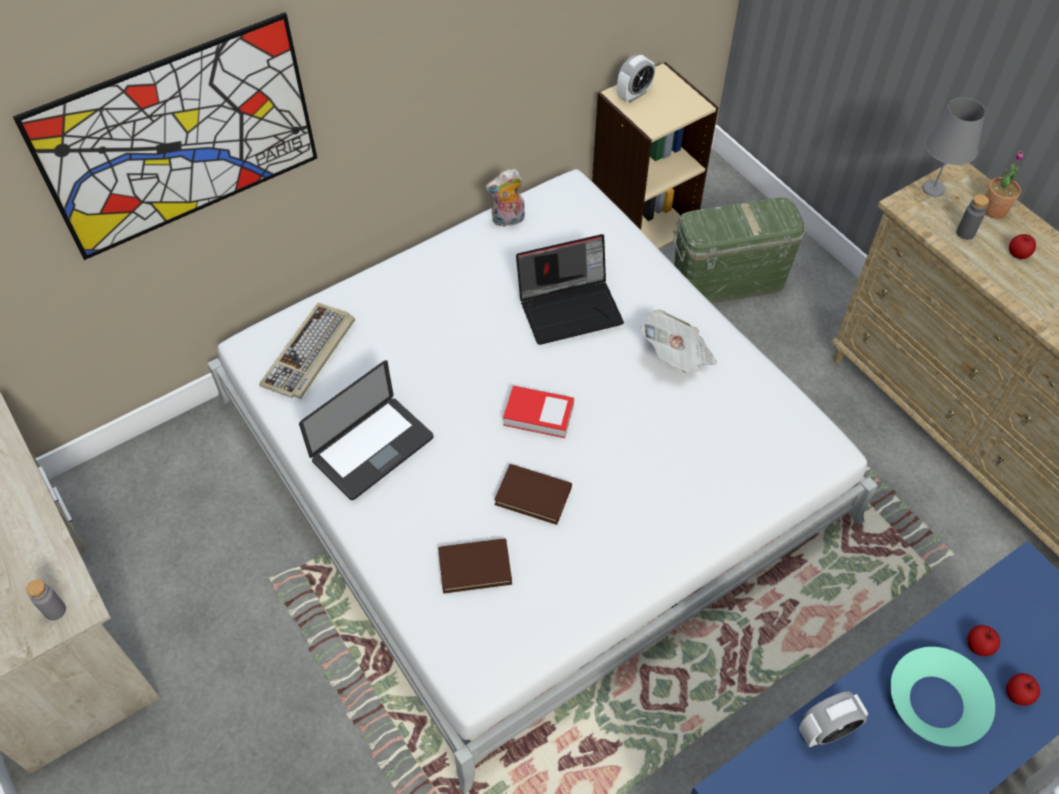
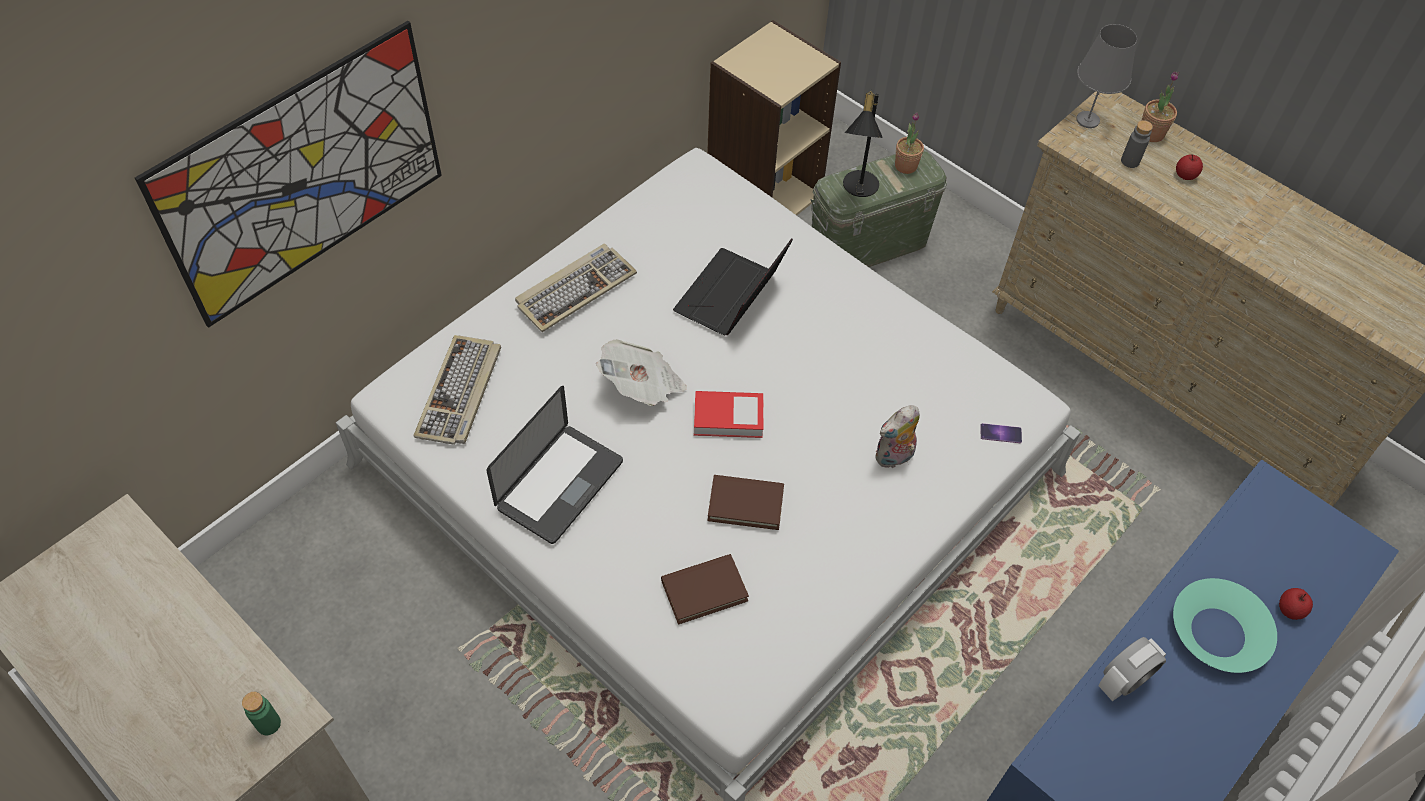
camera: 15 degrees left, 0 degrees up
grey bottle [26,580,66,620] -> green bottle [242,692,281,735]
plush toy [485,168,525,227] -> plush toy moved to [876,405,920,468]
laptop [516,234,624,345] -> laptop turned 150 degrees clockwise [673,238,793,336]
alarm clock [617,55,655,103] -> none
newspaper [641,310,717,373] -> newspaper moved to [596,339,687,406]
apple [967,625,1000,656] -> none
none -> keyboard [515,244,637,332]
none -> black table lamp [843,91,883,197]
none -> potted plant [895,112,924,174]
none -> phone [980,423,1022,443]

